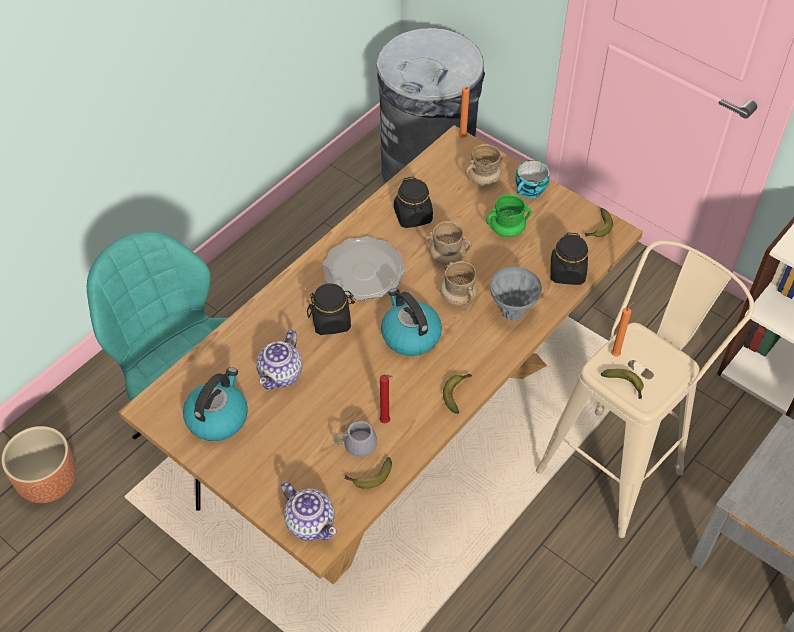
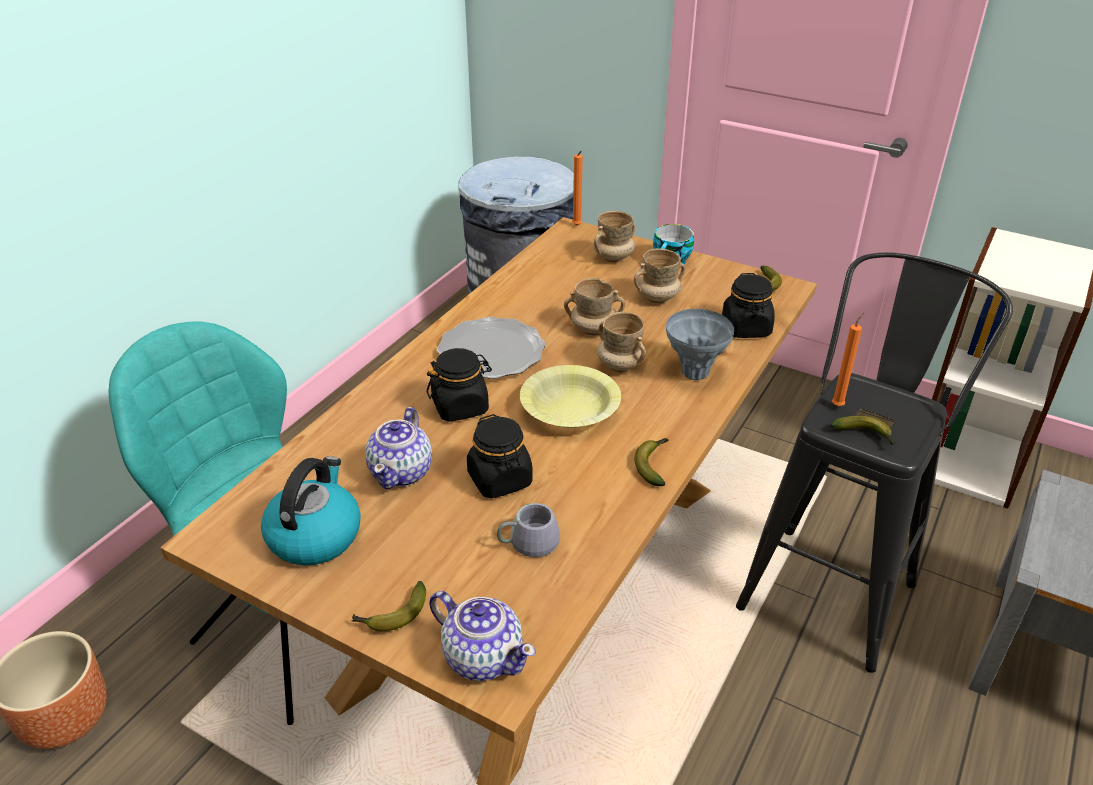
camera: 10 degrees left, 15 degrees down
banana [344,457,392,489] -> banana moved to [352,581,426,631]
red candle [380,375,392,424] -> none
kettle [381,288,442,356] -> yellow bowl [520,365,621,428]
black jar [394,177,433,228] -> black jar moved to [467,414,533,499]
green mug [486,194,531,237] -> beige mug [634,248,685,303]
beige stool [536,241,754,538] -> black stool [736,252,1013,673]

